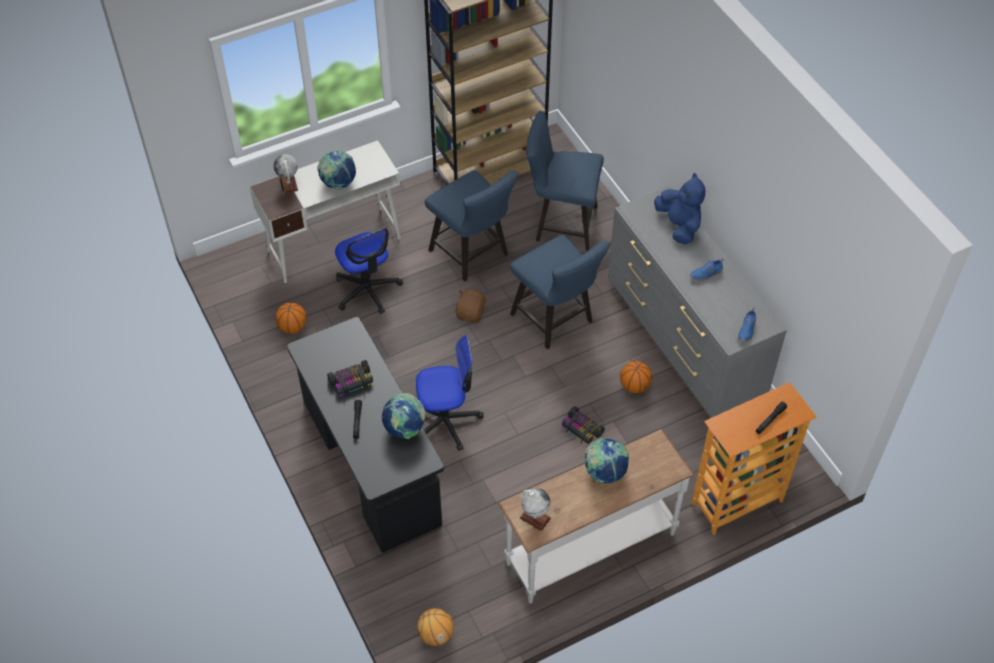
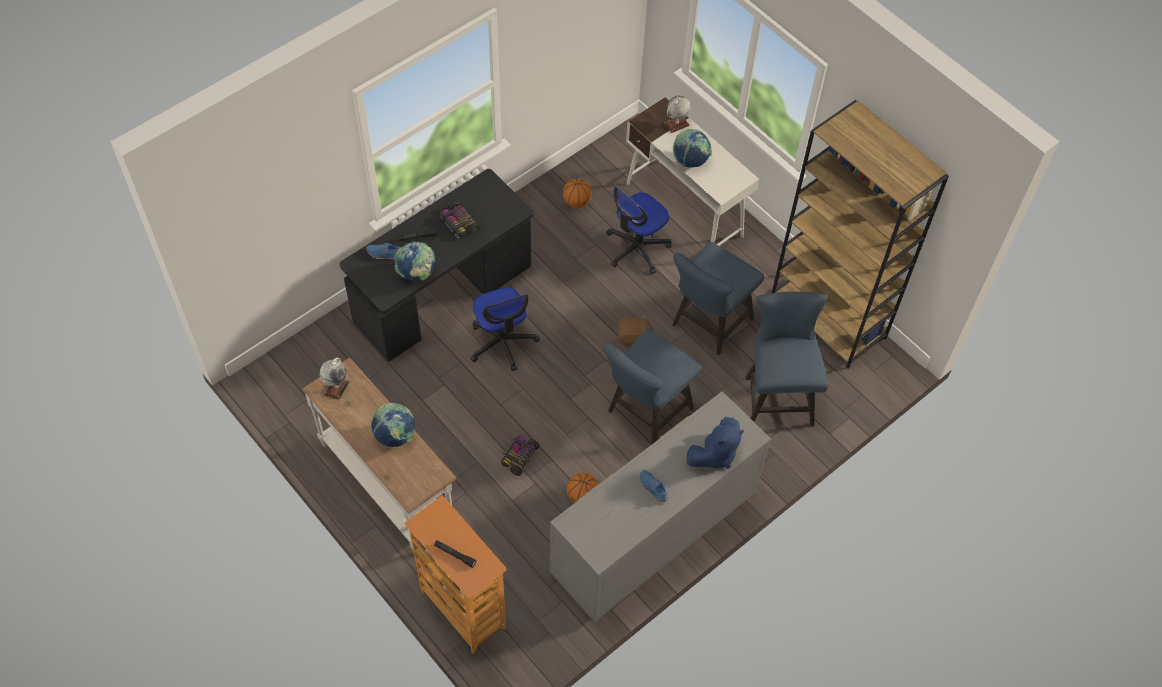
camera: 75 degrees right, 5 degrees up
basketball [417,608,454,646] -> none
blue shoe [738,307,756,342] -> blue shoe moved to [366,243,400,260]

